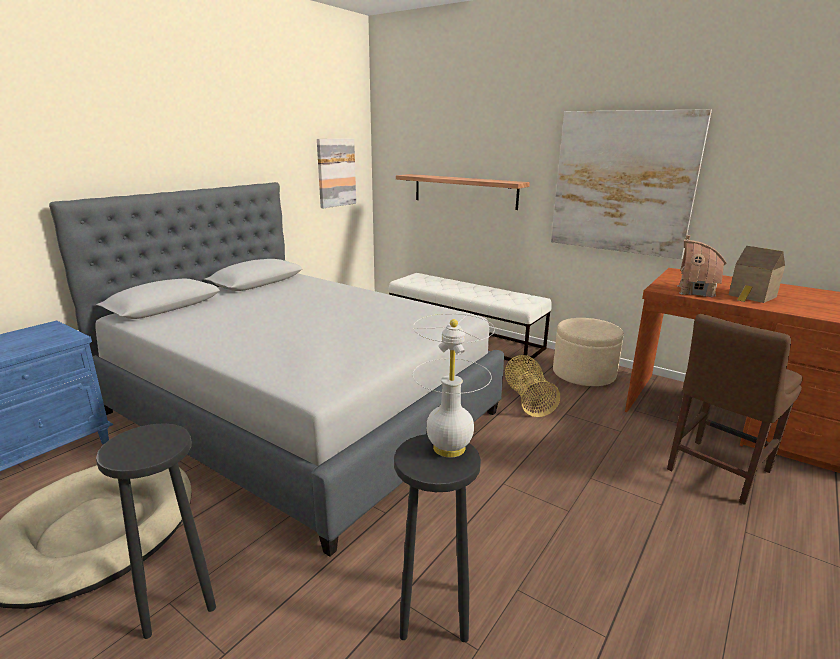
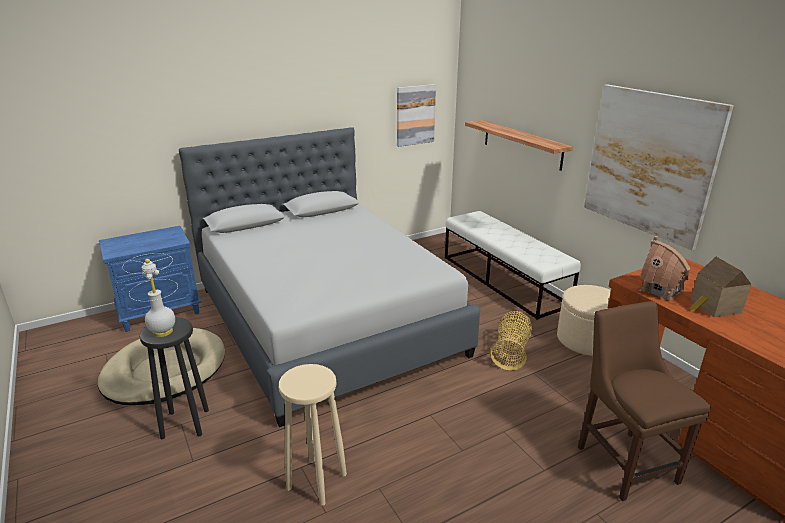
camera: 25 degrees right, 5 degrees up
black stool [394,434,481,642] -> beige stool [279,364,347,506]
white table lamp [413,314,495,458] -> white table lamp moved to [122,253,178,337]
brown chair [667,314,803,505] -> brown chair turned 90 degrees clockwise [578,301,711,501]

